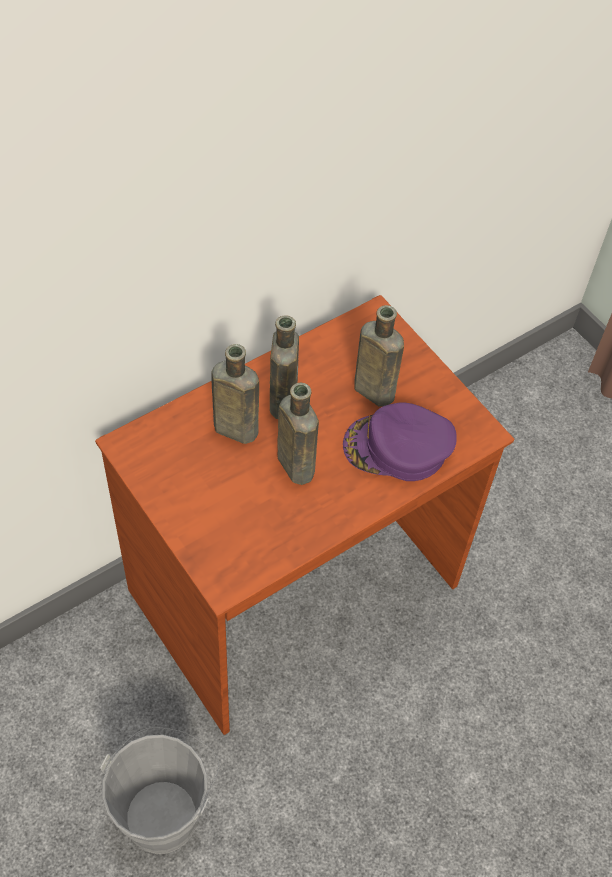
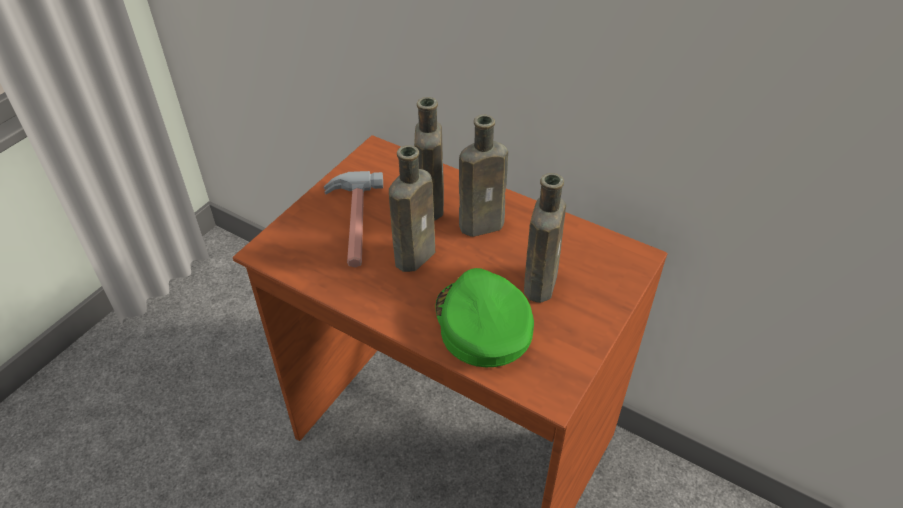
camera: 70 degrees right, 10 degrees down
grey bucket [100,727,220,854] -> none
purple cap [343,402,457,481] -> green cap [436,268,534,367]
none -> hammer [324,171,383,267]

